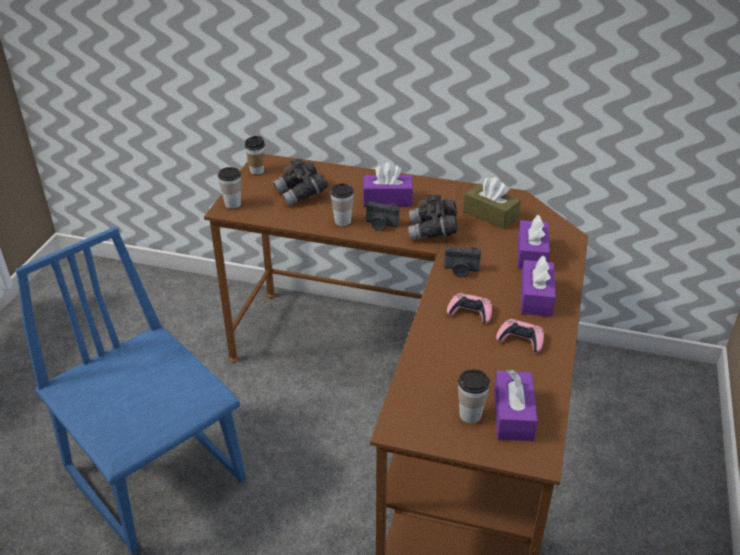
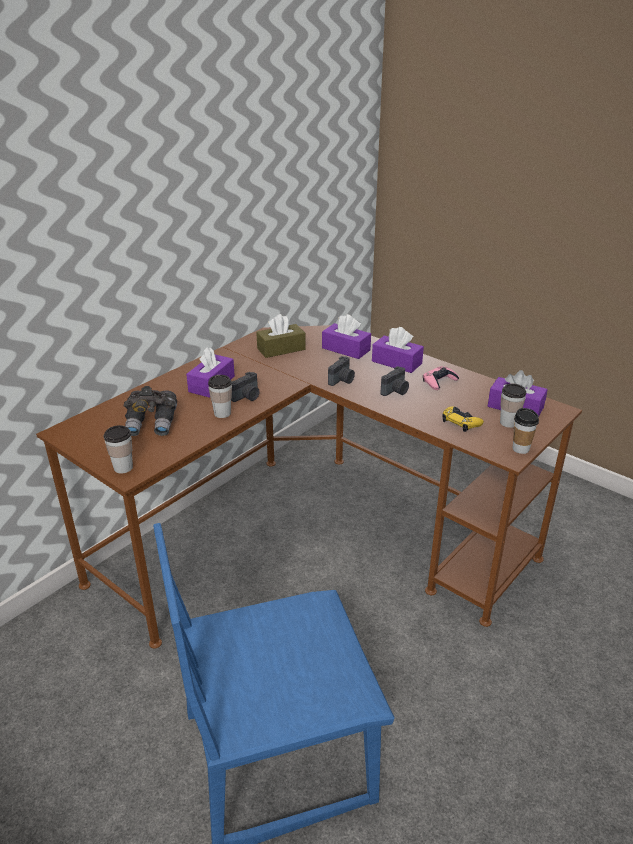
camera: 65 degrees left, 5 degrees down
cup [245,136,265,175] -> cup moved to [513,408,539,454]
grey binoculars [408,194,458,240] -> none
pink game controller [447,293,492,324] -> camera [381,366,409,396]
none -> yellow game controller [442,406,484,432]

